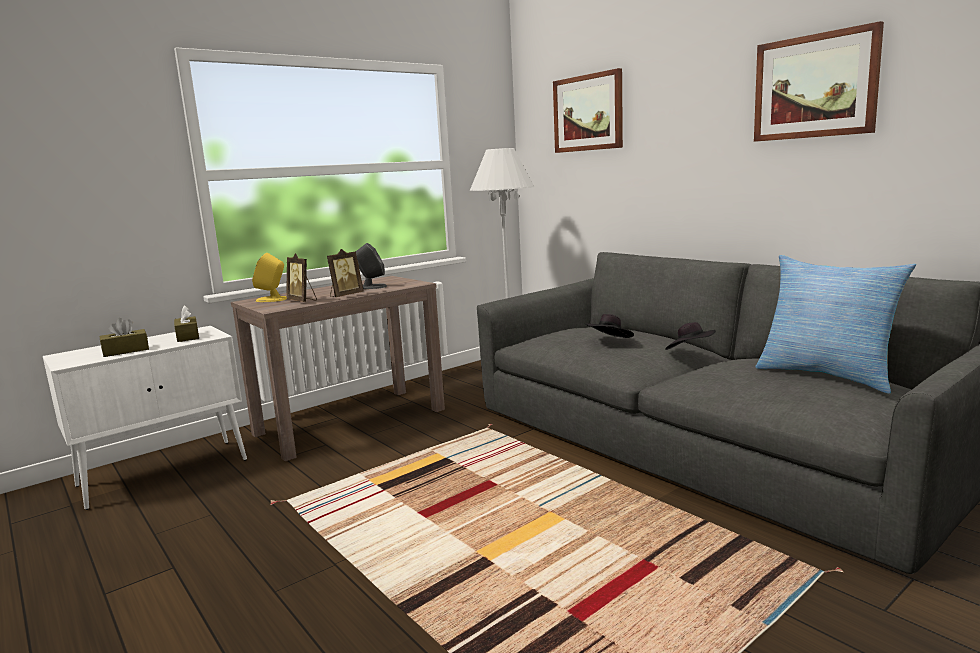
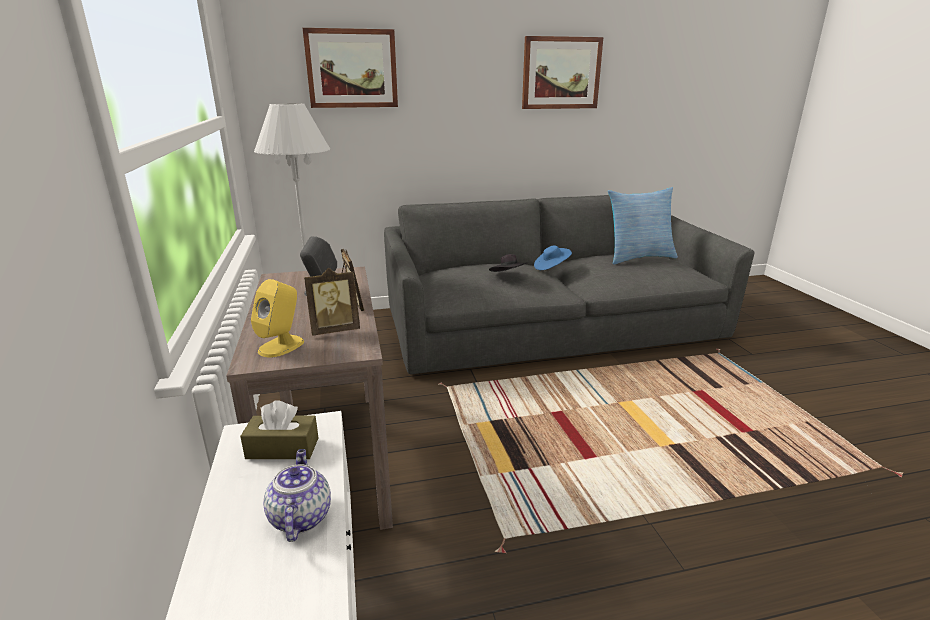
camera: 65 degrees left, 10 degrees up
brown tissue box [100,318,149,357] -> teapot [263,449,331,542]
black hat [665,322,716,350] -> blue hat [534,246,572,270]

